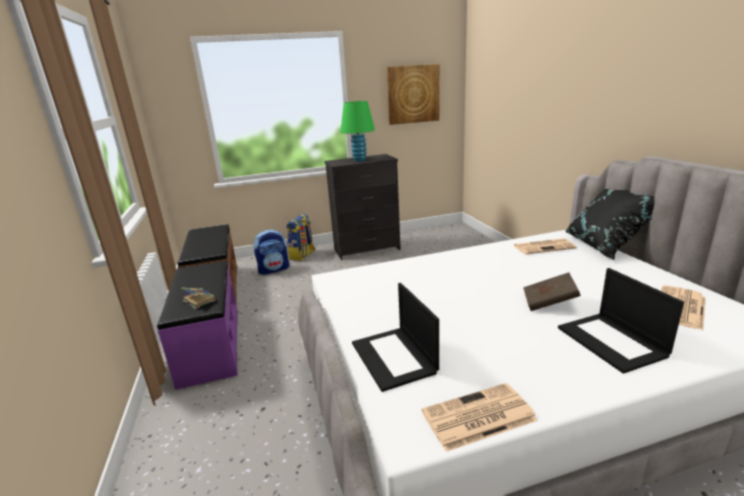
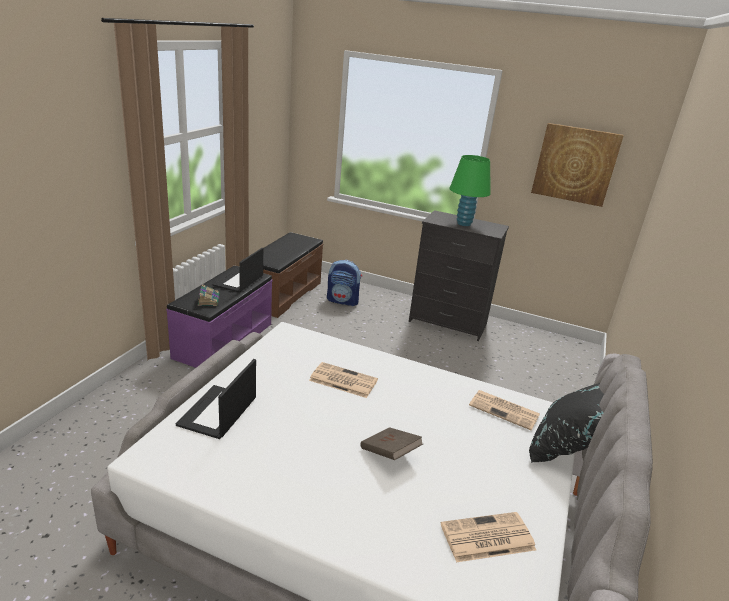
camera: 35 degrees right, 5 degrees up
backpack [287,214,315,261] -> none
newspaper [422,383,538,452] -> newspaper moved to [309,362,378,398]
laptop [558,268,684,374] -> laptop moved to [212,248,263,293]

